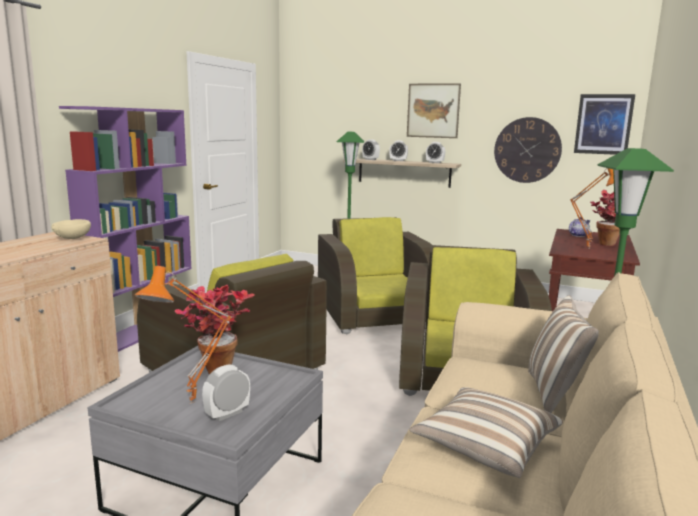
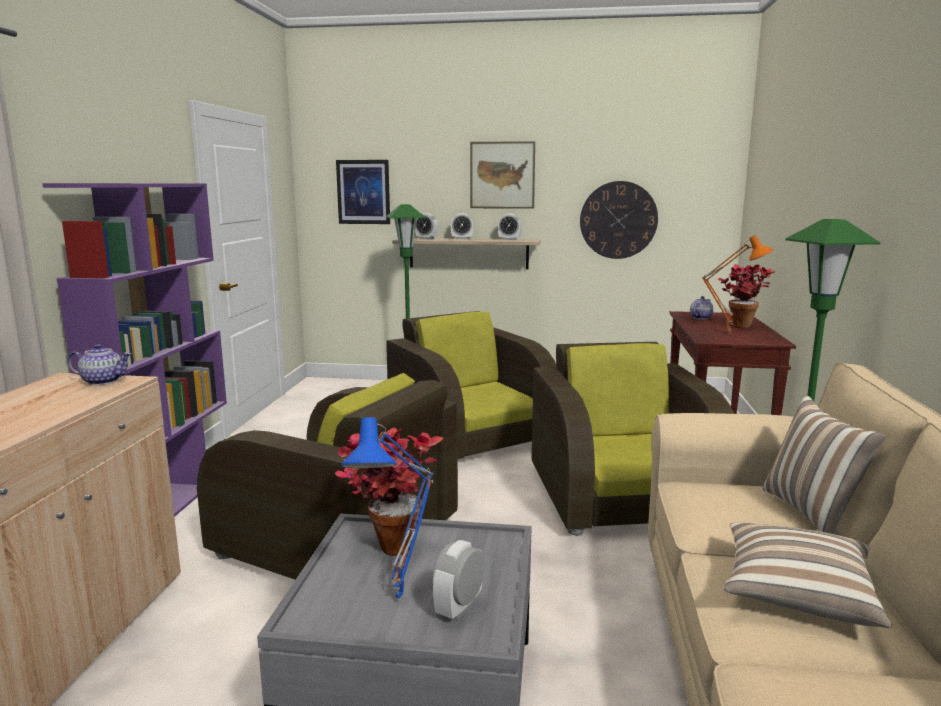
camera: 15 degrees left, 0 degrees up
beige bowl [51,219,91,239] -> teapot [67,344,132,385]
orange table lamp [134,266,232,404] -> blue table lamp [341,417,433,603]
picture [574,94,635,155] -> picture moved to [336,160,390,224]

